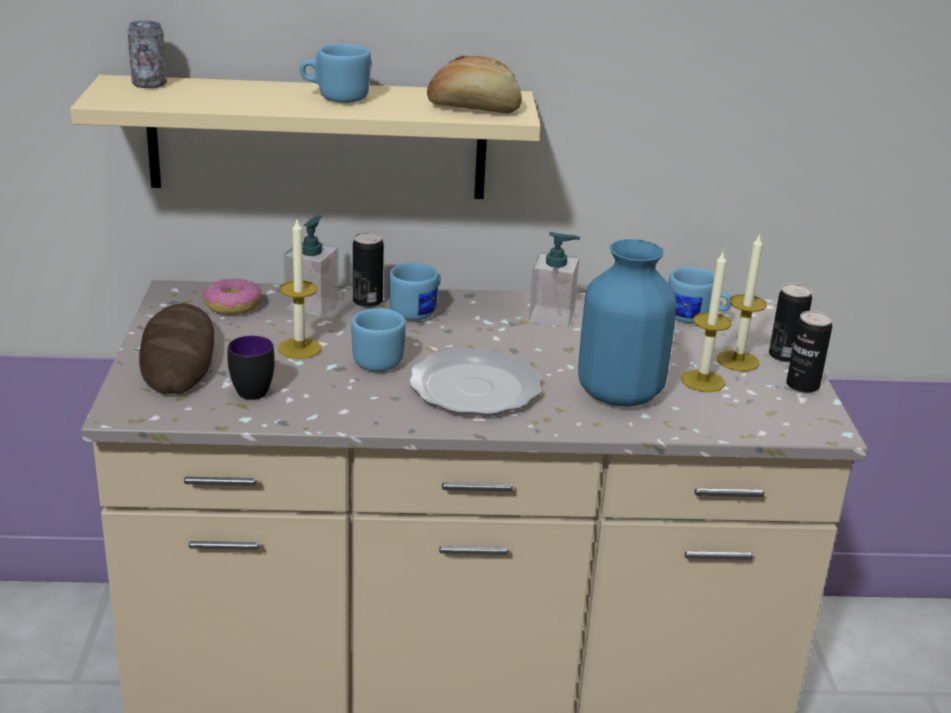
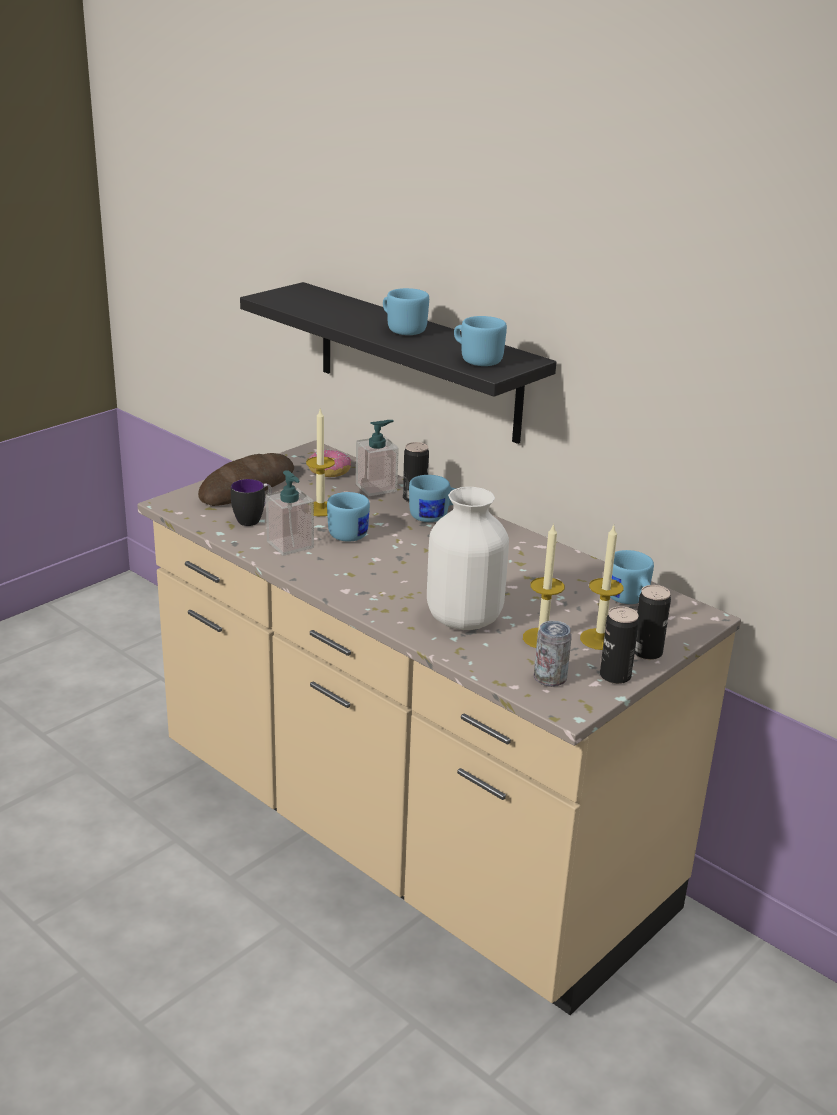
camera: 45 degrees right, 0 degrees up
beige shelf [70,75,541,199] -> black shelf [240,282,556,444]
can [127,20,167,88] -> can moved to [534,621,572,687]
plate [409,348,541,415] -> none
bread [427,56,522,113] -> blue mug [454,316,507,366]
soap dispenser [529,232,580,327] -> soap dispenser moved to [266,470,314,556]
blue vase [578,239,677,407] -> white vase [427,487,509,630]

